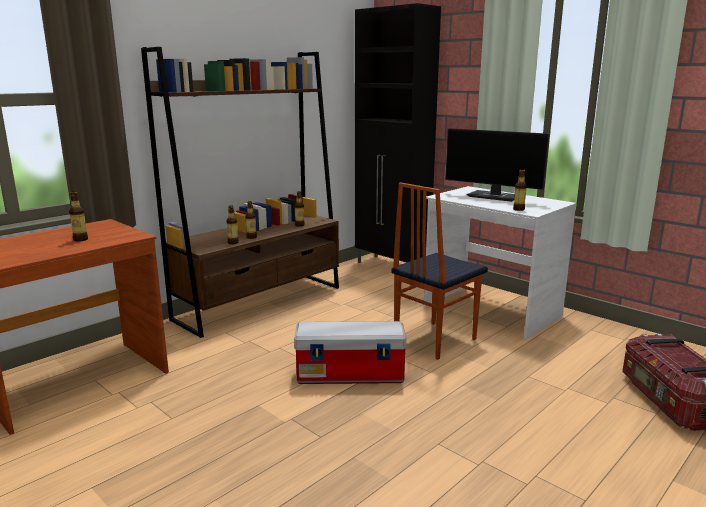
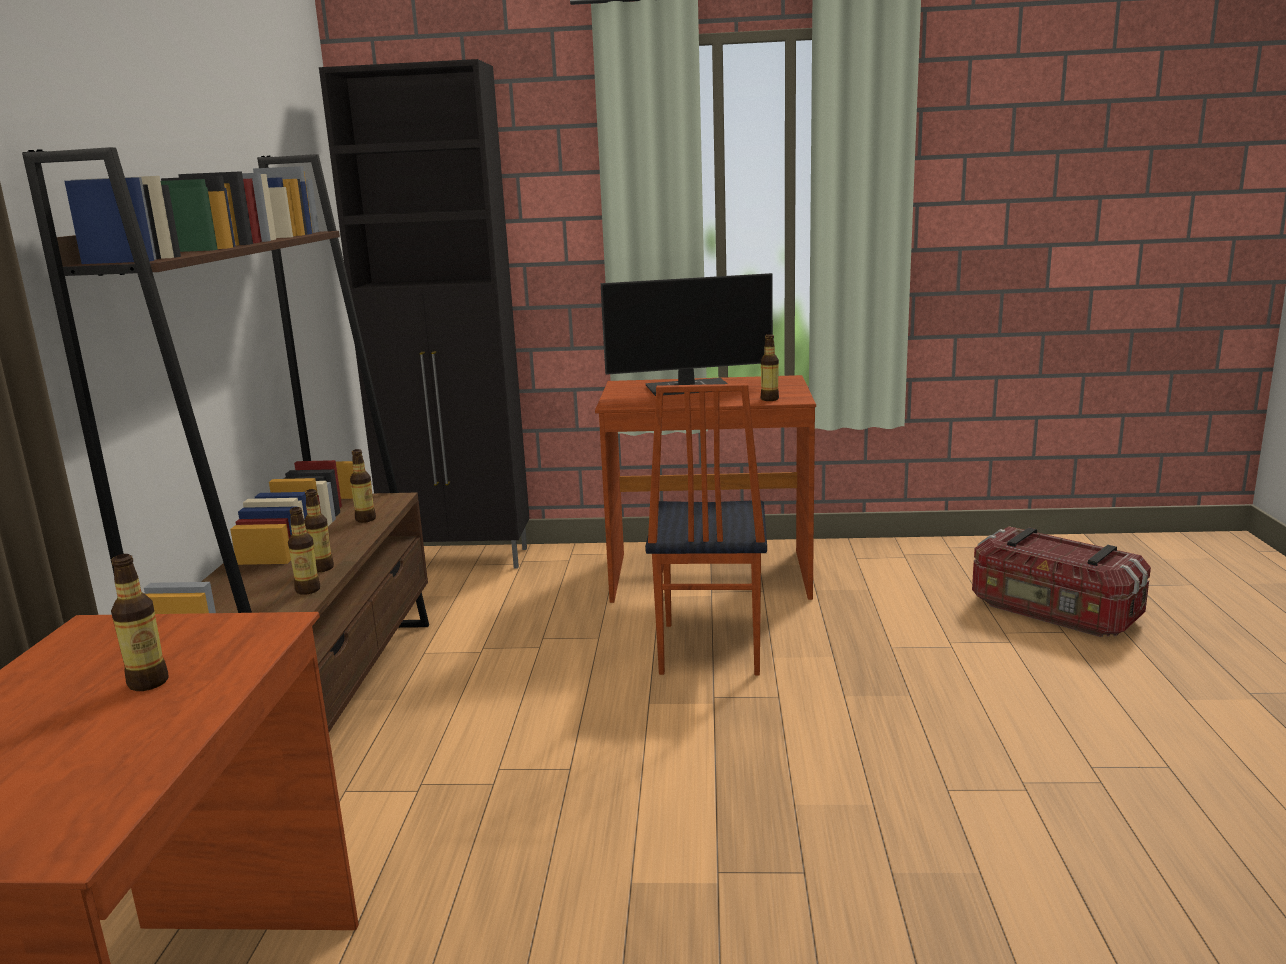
camera: 40 degrees left, 0 degrees up
storage box [294,321,406,384] -> none
white desk [424,186,576,339] -> brown desk [595,375,816,603]

